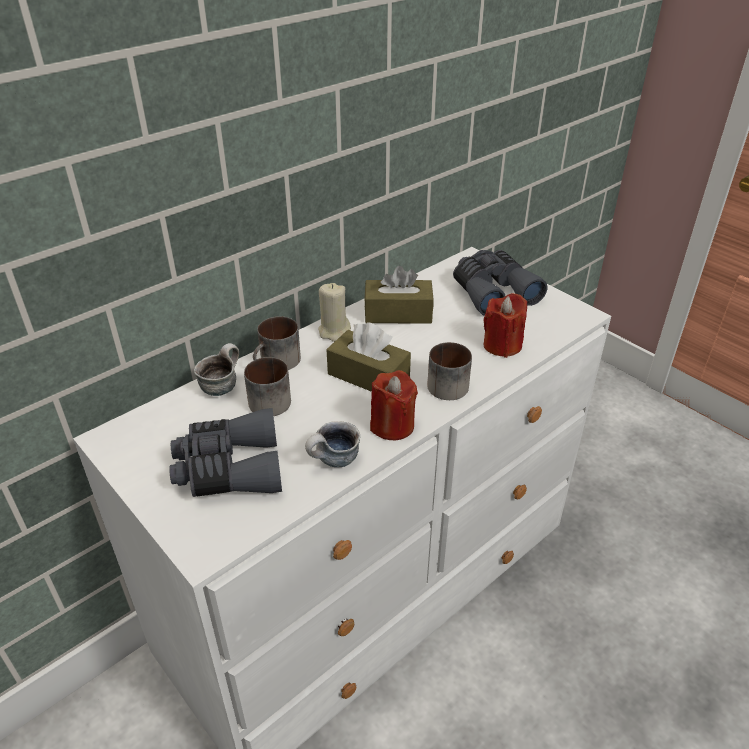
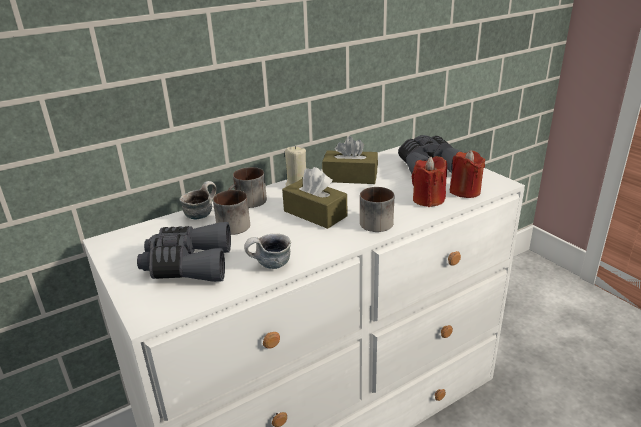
camera: 10 degrees right, 10 degrees down
red candle [370,370,418,440] -> red candle moved to [450,150,485,198]

